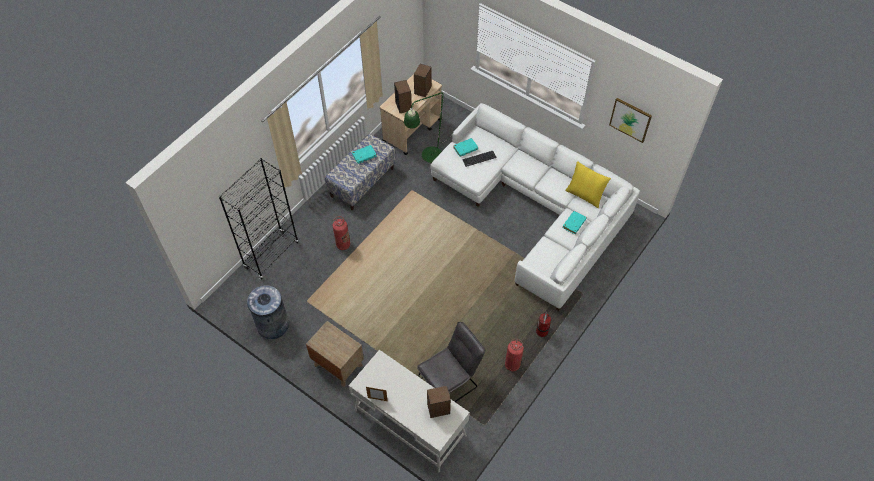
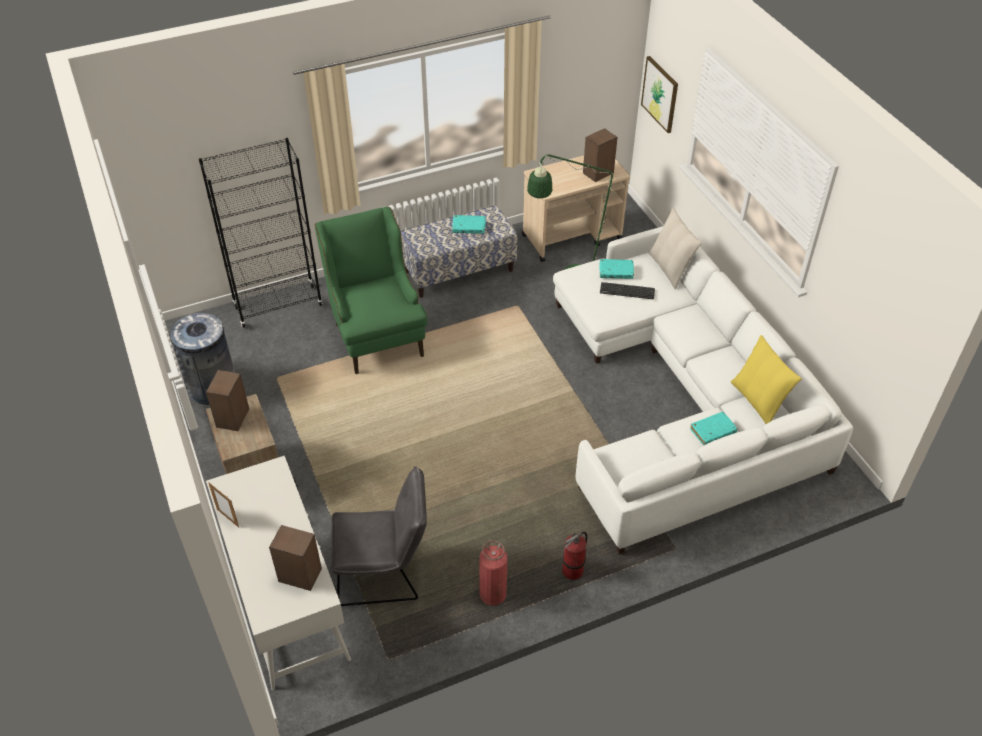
camera: 30 degrees right, 10 degrees down
fire extinguisher [333,216,350,250] -> green armchair [315,207,428,374]
speaker [394,80,412,113] -> speaker moved to [206,370,249,431]
picture [609,98,652,143] -> picture moved to [641,56,678,133]
none -> beige pillow [648,208,702,289]

